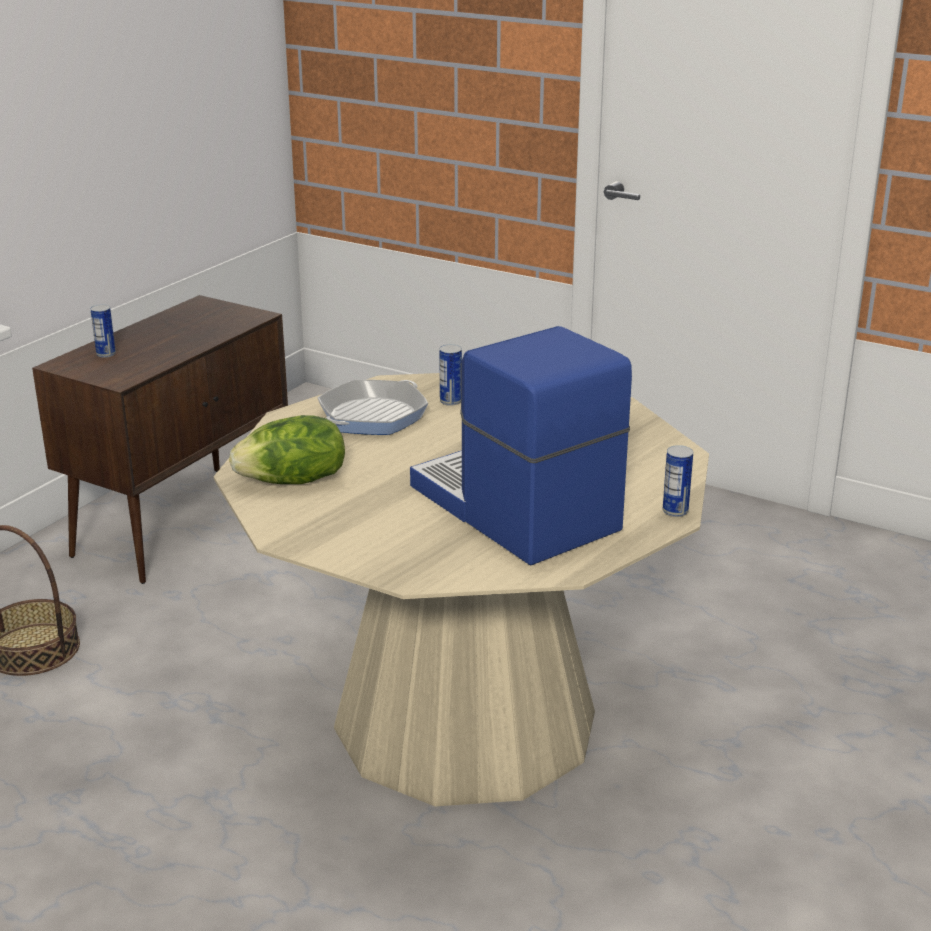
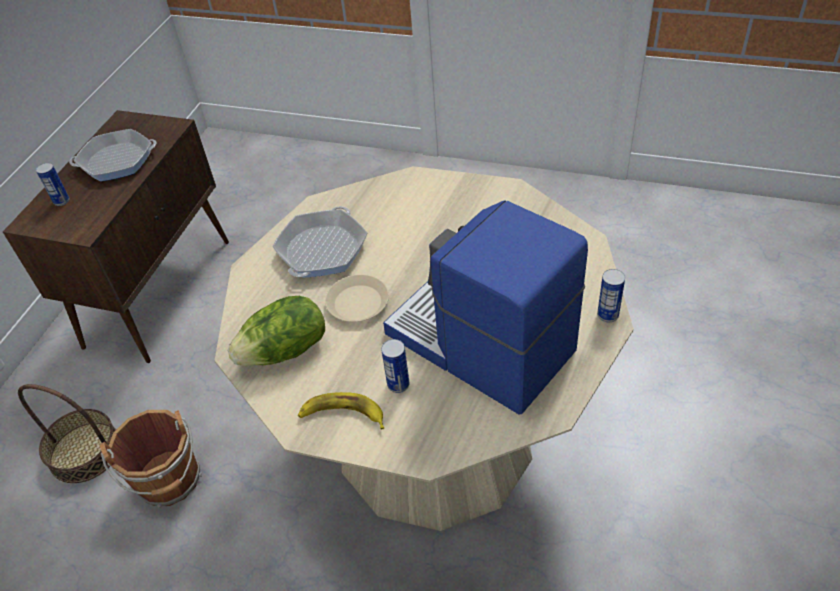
camera: 10 degrees left, 20 degrees up
can [439,344,462,406] -> can moved to [381,339,410,393]
none -> frying pan [69,129,157,181]
none -> brown bucket [100,410,202,508]
none -> banana [298,392,384,429]
none -> beige plate [325,275,389,322]

